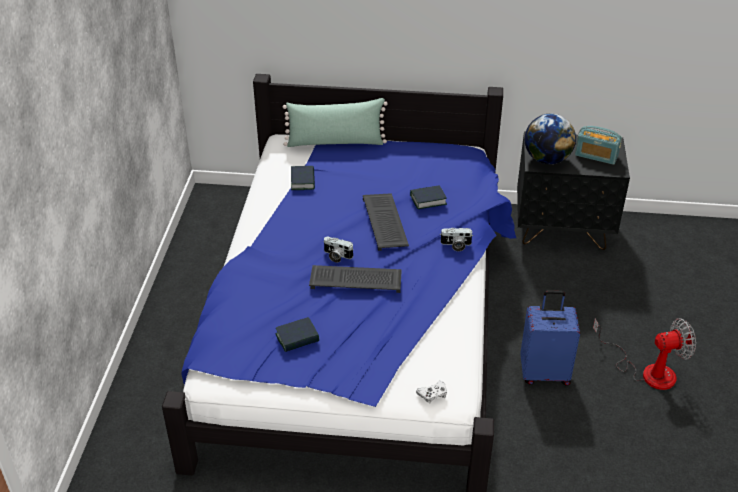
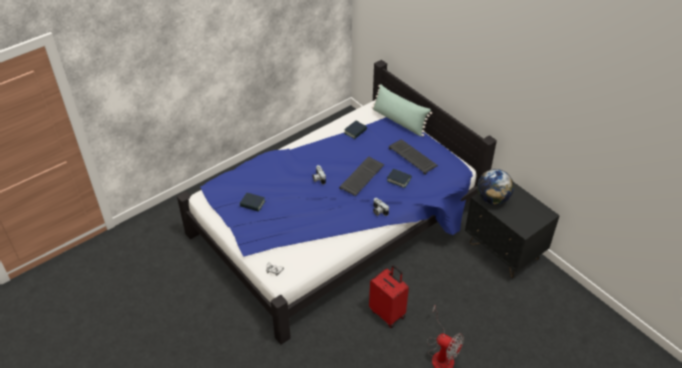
camera: 45 degrees right, 5 degrees up
keyboard [309,265,402,293] -> keyboard moved to [388,139,438,175]
blue suitcase [520,290,580,386] -> red suitcase [369,265,409,328]
radio [575,126,622,165] -> none

